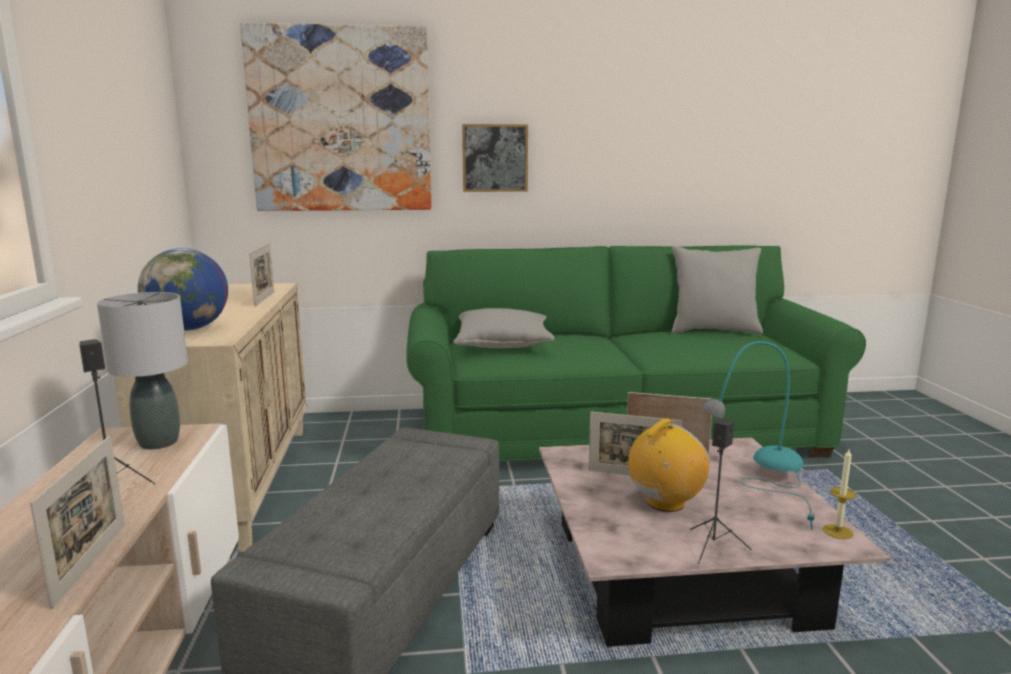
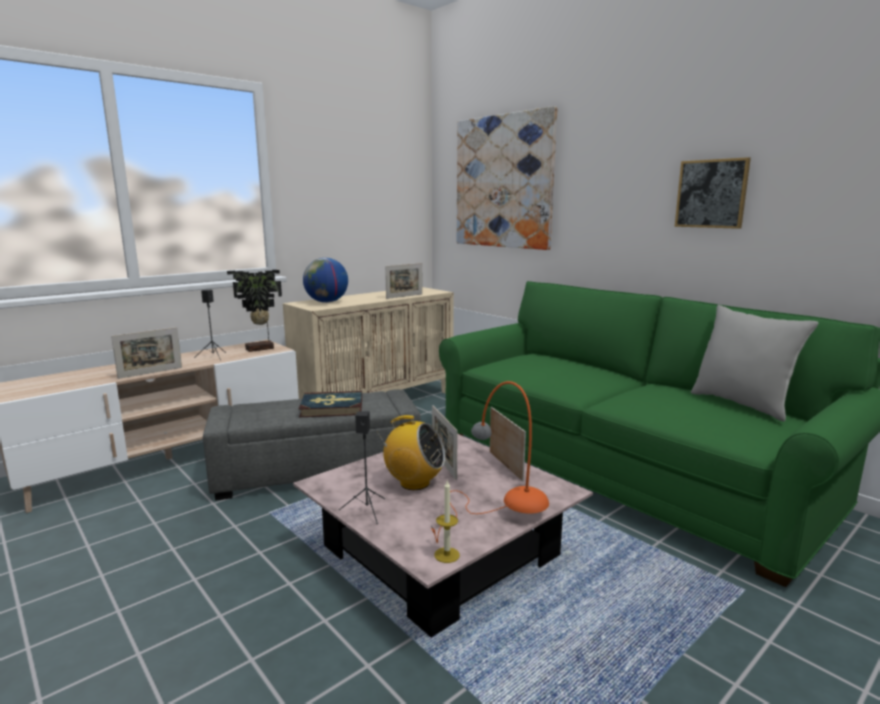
camera: 55 degrees right, 0 degrees up
grey table lamp [97,292,188,449] -> potted plant [227,270,282,352]
grey pillow [453,308,555,348] -> none
picture [462,124,528,192] -> picture moved to [675,157,751,229]
turquoise table lamp [703,341,815,530] -> orange table lamp [431,381,549,544]
none -> book [299,391,362,417]

